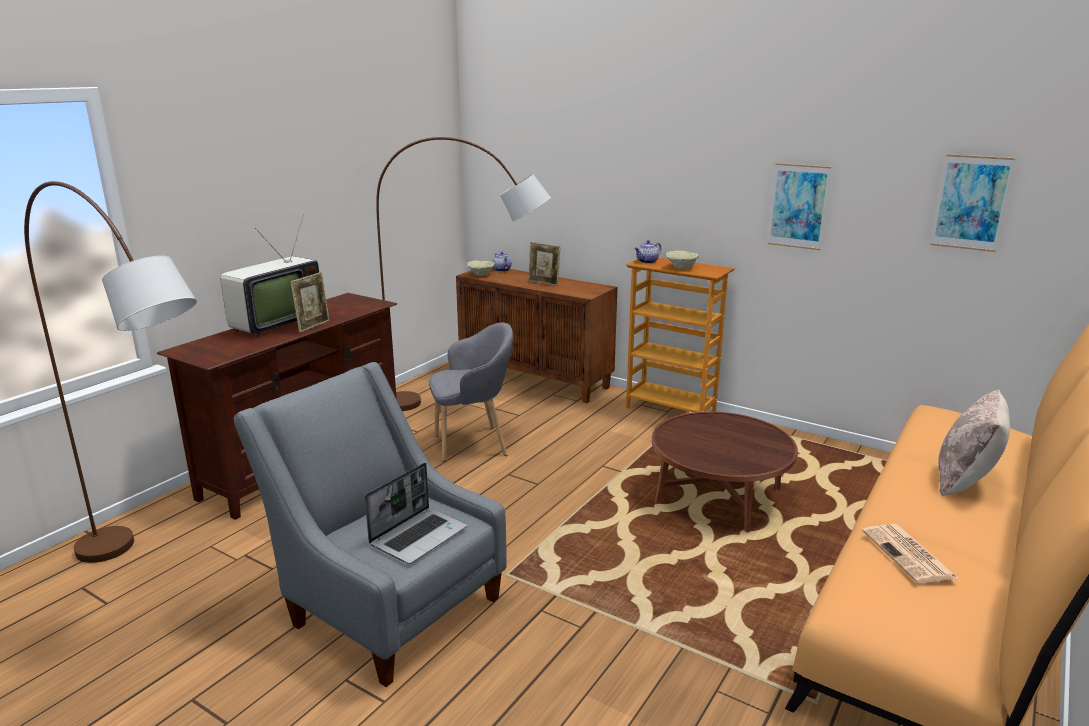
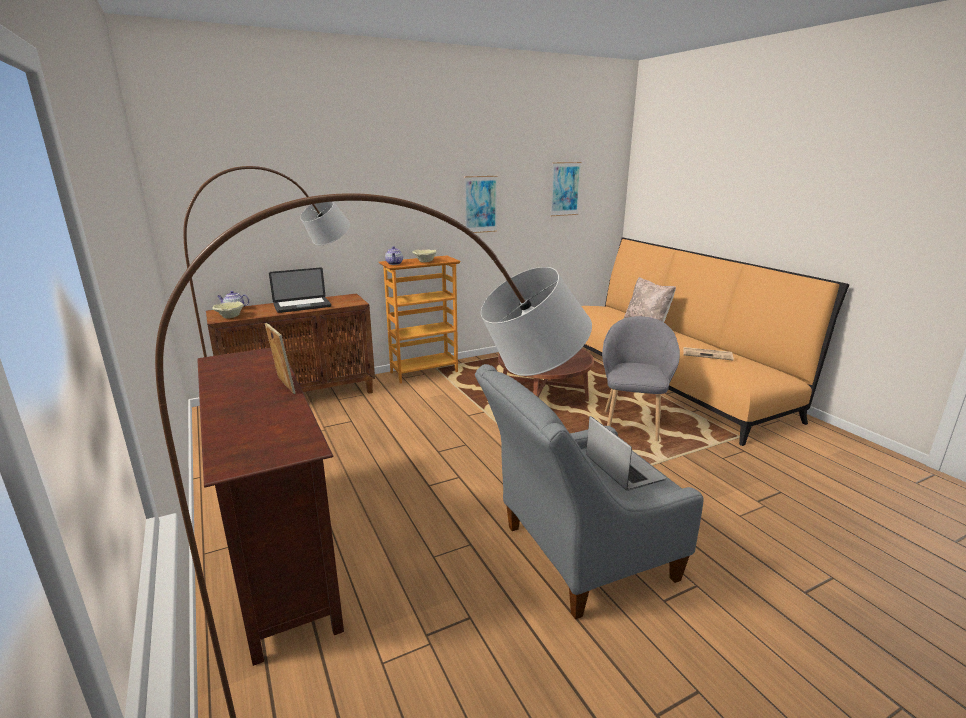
camera: 60 degrees left, 0 degrees up
television [220,215,319,338] -> none
grey armchair [429,323,513,462] -> grey armchair moved to [602,316,680,441]
picture frame [528,242,561,286] -> laptop [269,267,331,313]

